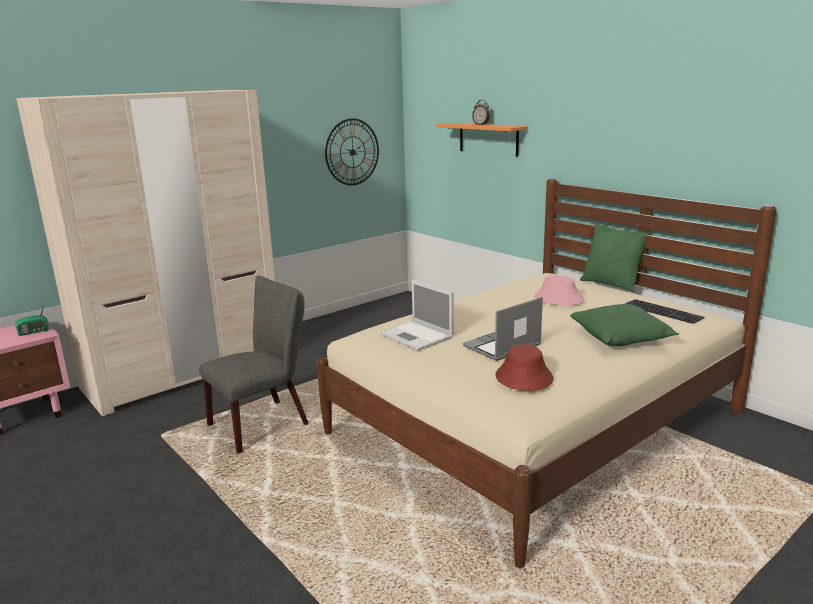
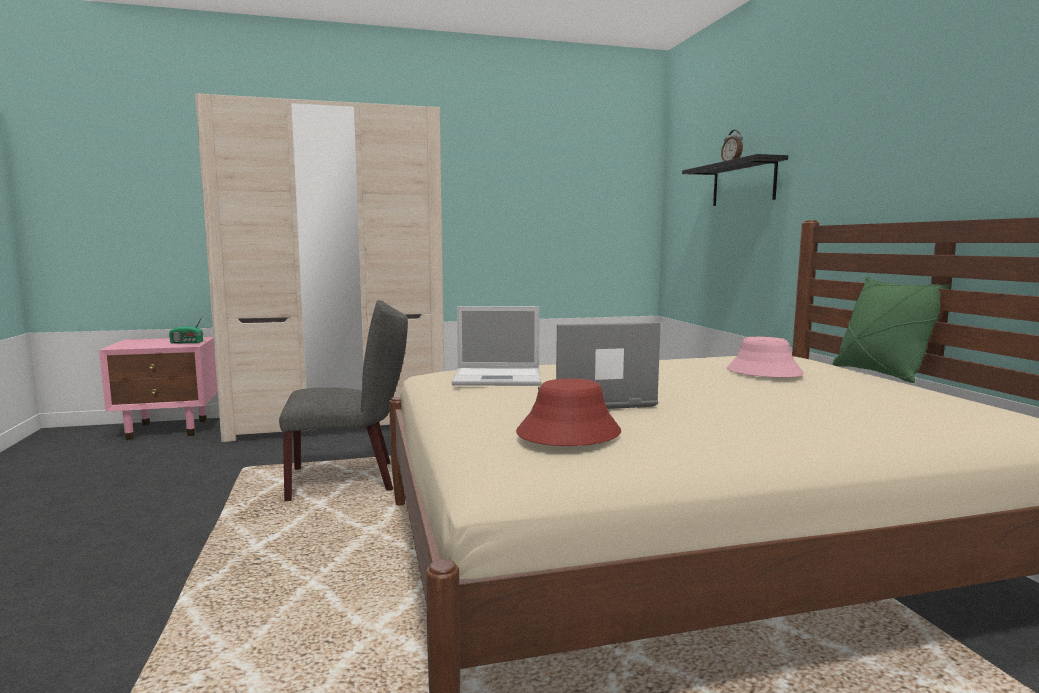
camera: 25 degrees right, 10 degrees down
wall clock [325,118,379,185] -> none
laptop [379,280,454,351] -> laptop turned 75 degrees counterclockwise [452,306,541,386]
orange shelf [437,123,528,156] -> black shelf [682,154,788,206]
green pillow [570,304,679,346] -> none
keyboard [625,299,705,324] -> none

